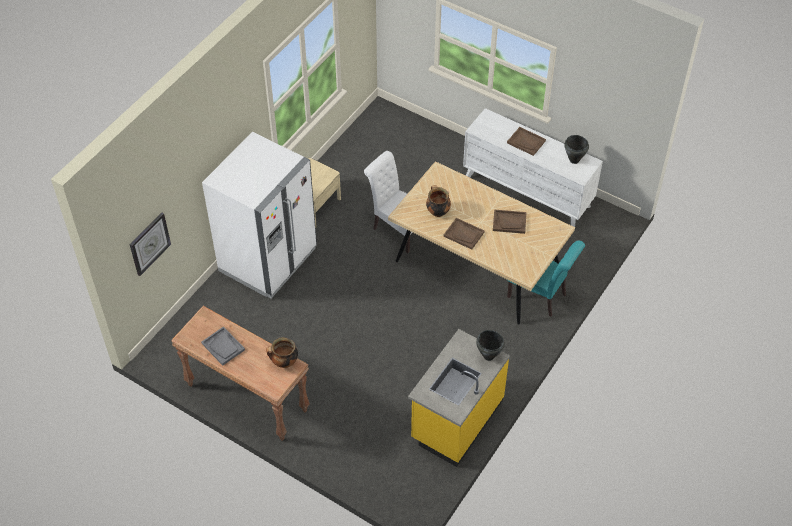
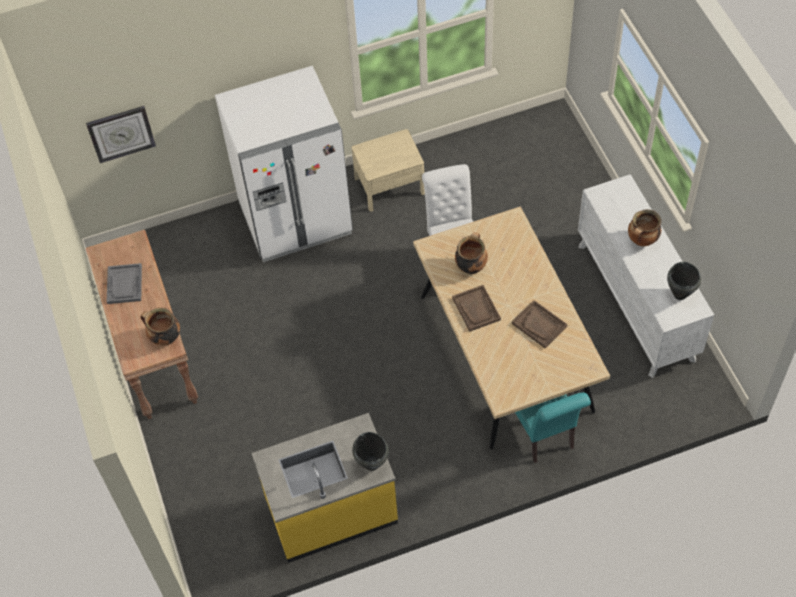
camera: 40 degrees right, 5 degrees up
brown tray [507,127,546,156] -> cooking pot [628,209,661,246]

